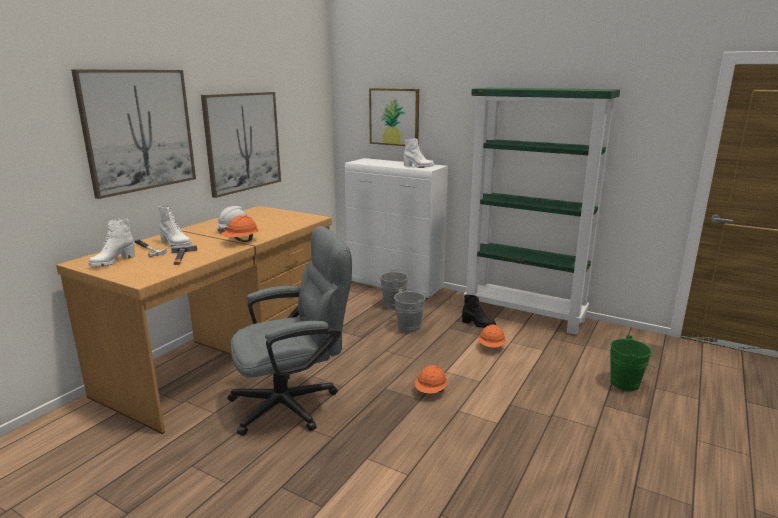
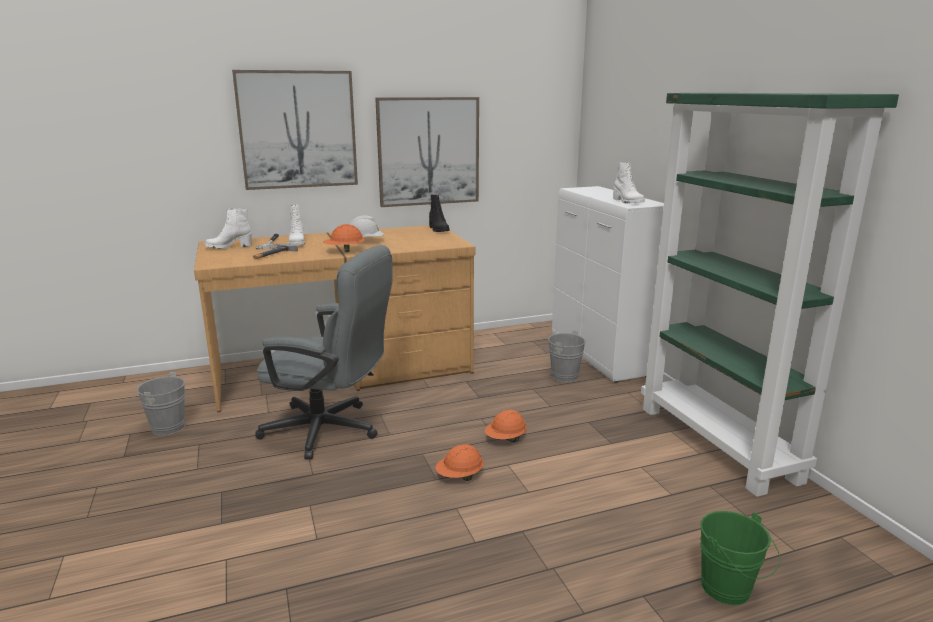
camera: 40 degrees right, 0 degrees up
picture [369,88,419,146] -> none
grey bucket [388,289,425,333] -> grey bucket moved to [130,372,185,435]
black boot [462,295,496,328] -> black boot moved to [429,195,450,232]
orange hard hat [478,324,506,348] -> orange hard hat moved to [485,410,527,442]

